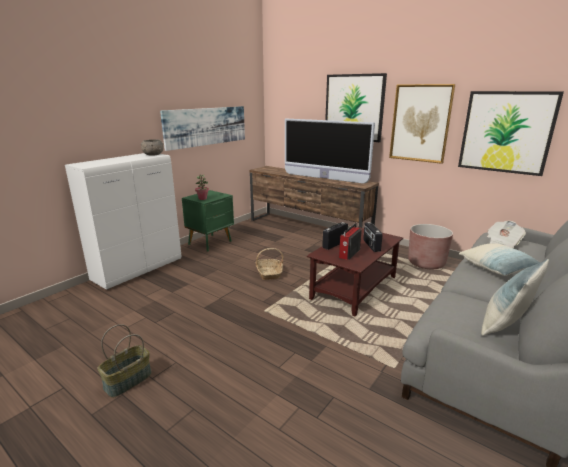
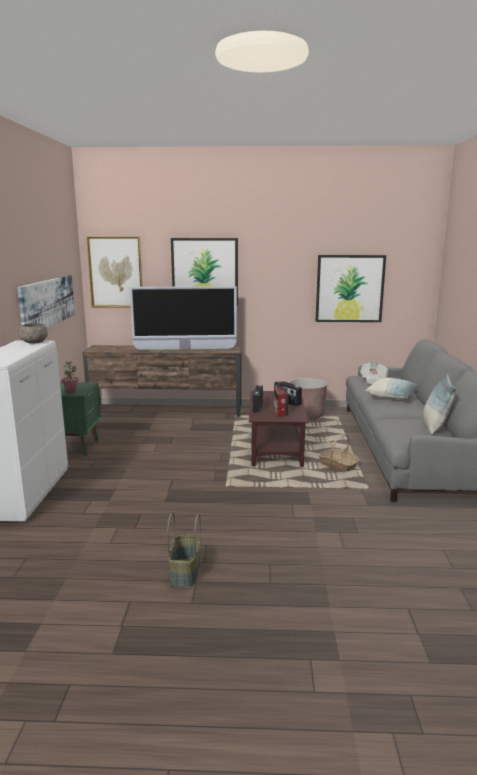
camera: 35 degrees left, 5 degrees down
basket [255,248,283,280] -> basket moved to [318,434,359,472]
picture [389,84,455,164] -> picture moved to [86,236,143,308]

